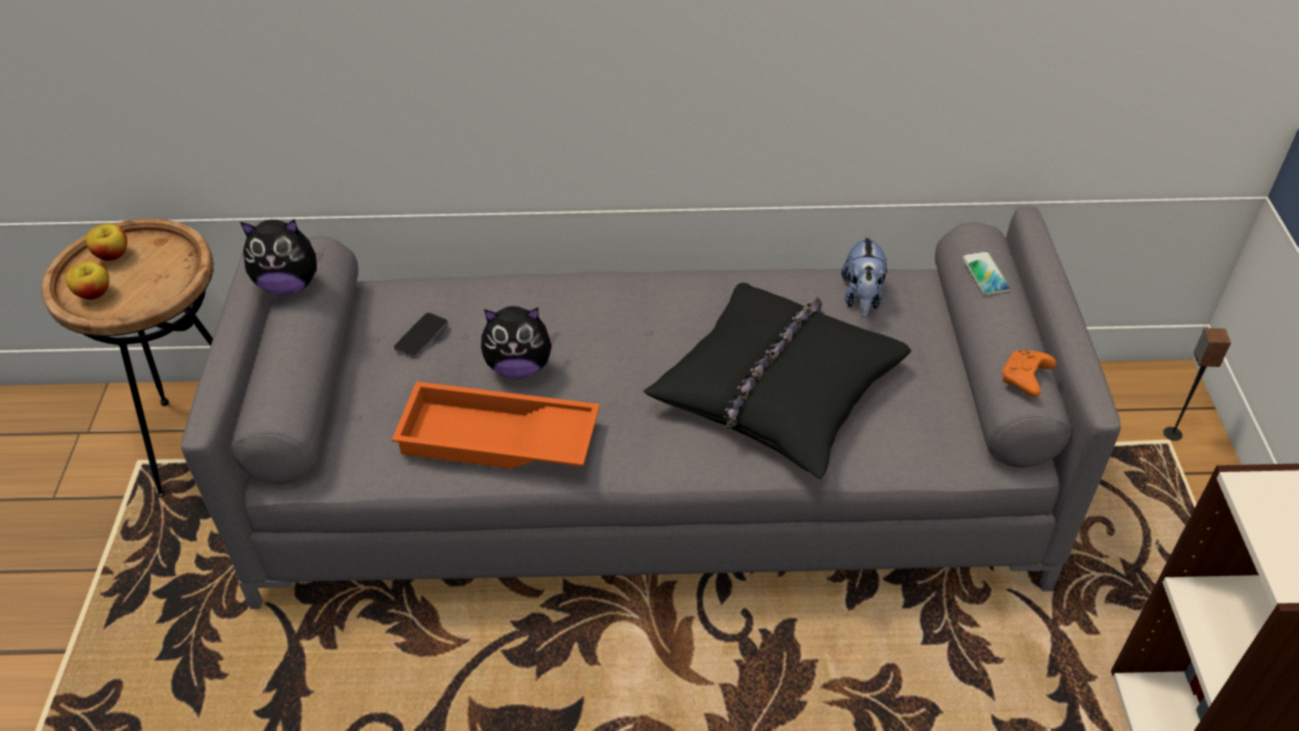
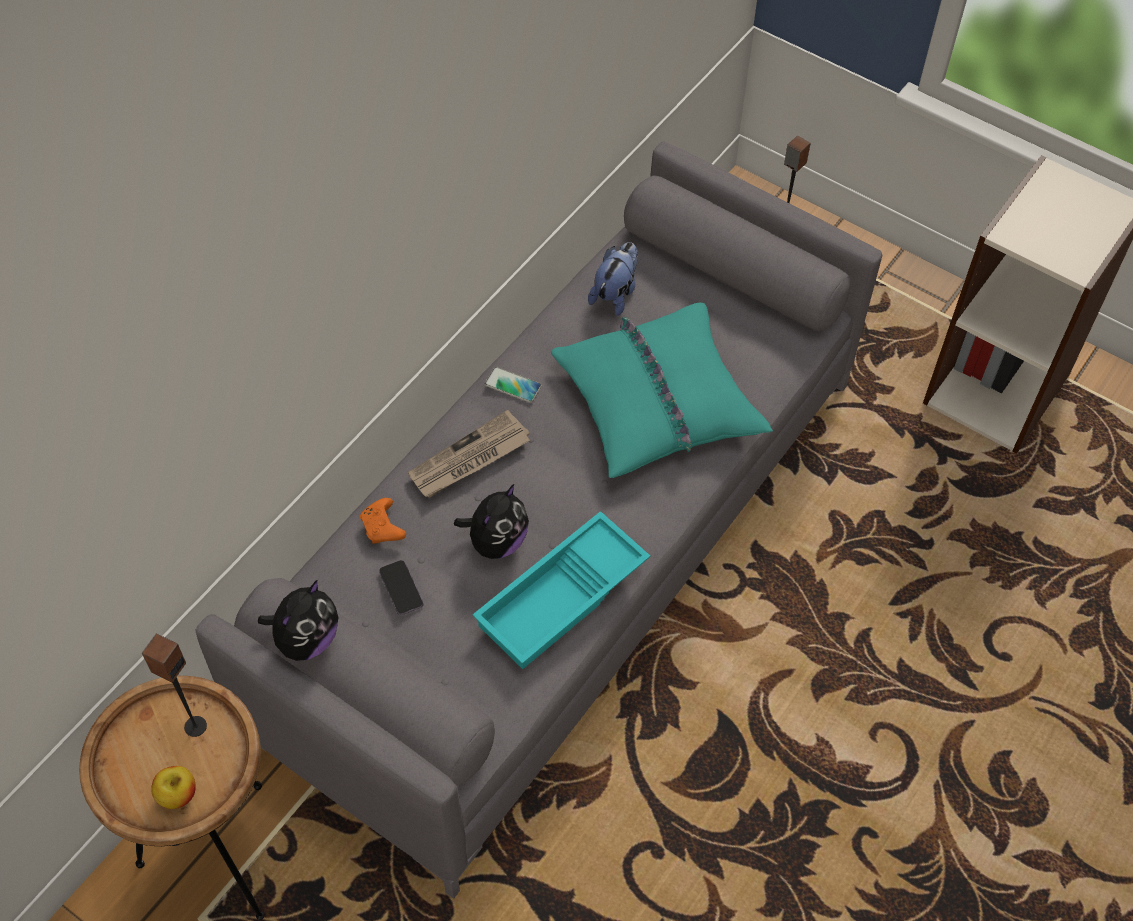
camera: 55 degrees left, 10 degrees up
apple [86,223,127,261] -> none
orange tray [392,382,600,469] -> turquoise tray [472,511,650,669]
black pillow [644,283,911,479] -> turquoise pillow [551,303,773,478]
plush toy [841,232,887,318] -> plush toy turned 105 degrees counterclockwise [588,242,638,316]
phone [962,251,1011,295] -> phone moved to [485,367,542,403]
orange game controller [1002,350,1056,397] -> orange game controller moved to [360,498,406,544]
none -> speaker [142,634,207,737]
none -> newspaper [408,410,530,498]

